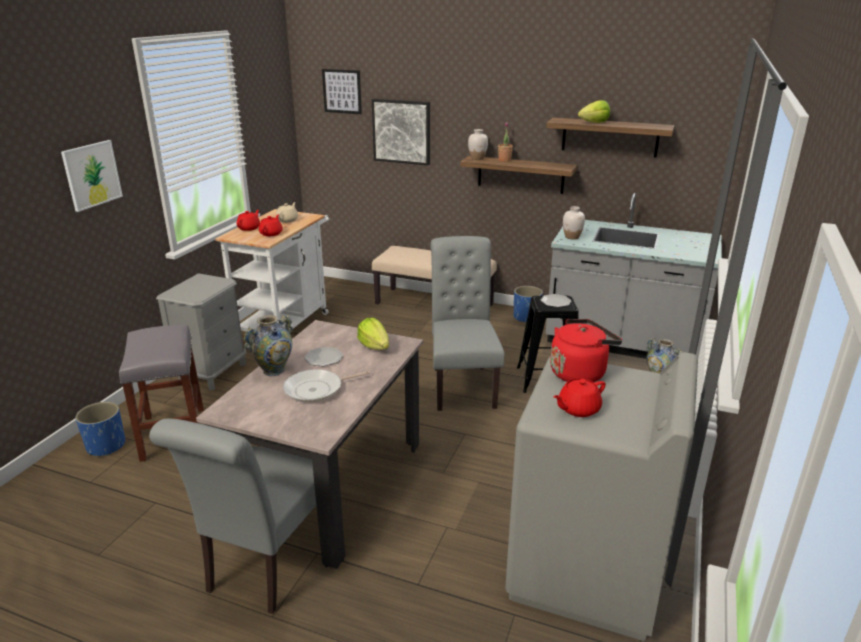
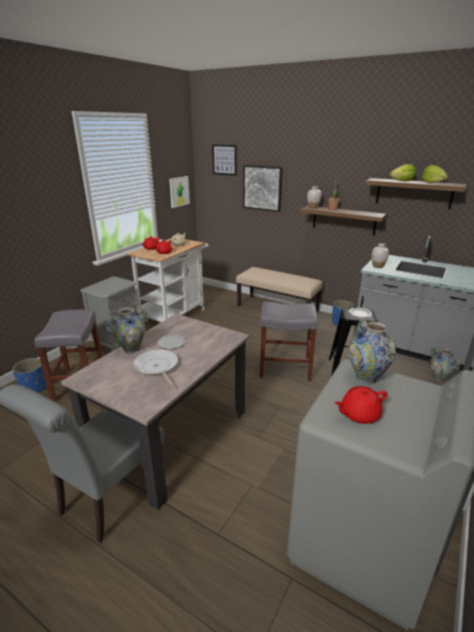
camera: 10 degrees right, 0 degrees up
picture [61,140,123,212] -> picture moved to [169,176,190,208]
frying pan [283,369,370,403] -> frying pan turned 75 degrees clockwise [133,349,178,388]
lettuce [357,318,389,350] -> lettuce moved to [422,165,448,183]
grey chair [430,236,504,411] -> grey stool [260,302,318,381]
red kettle [550,319,622,382] -> vase [348,319,396,385]

